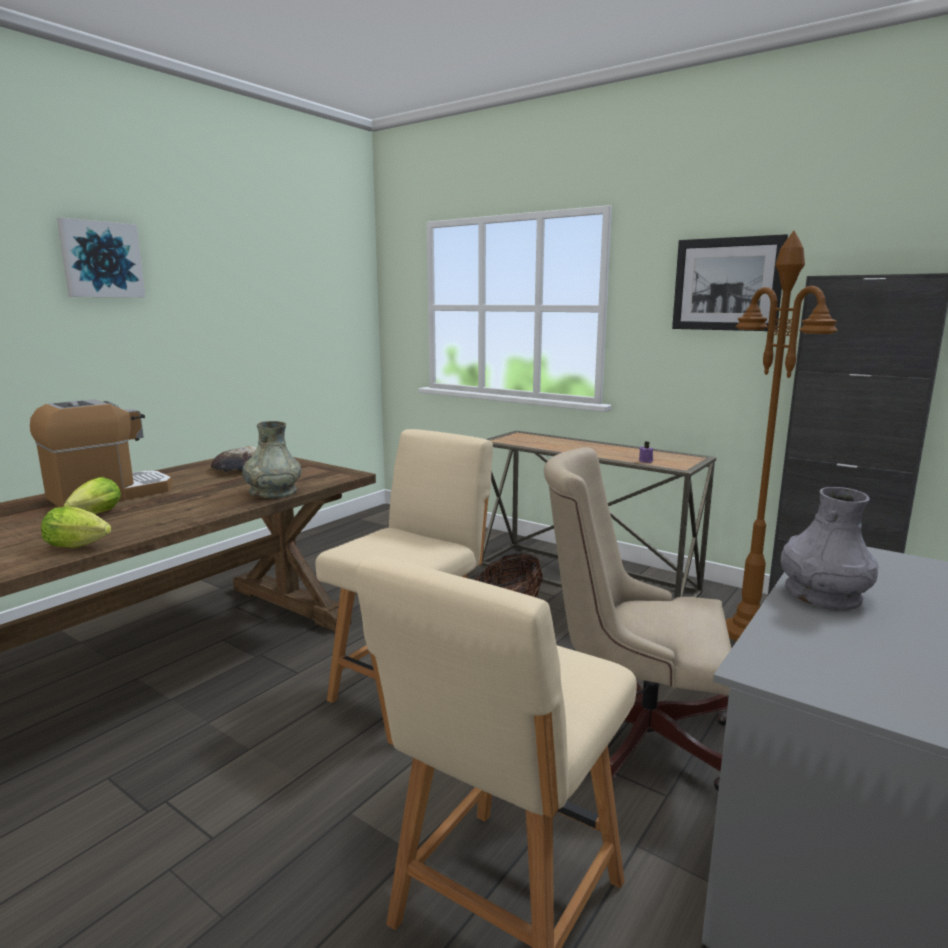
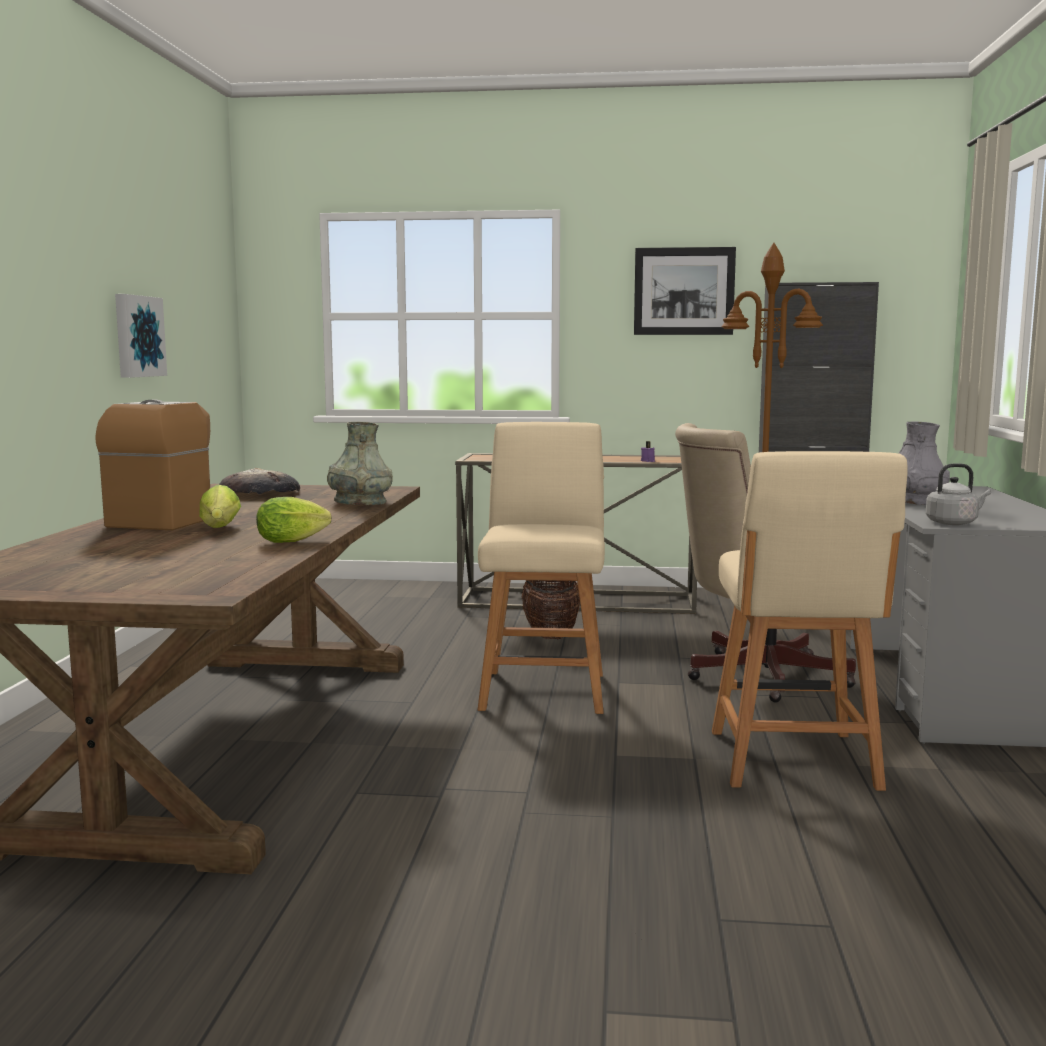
camera: 30 degrees left, 5 degrees down
picture [57,218,146,297] -> picture moved to [115,294,167,378]
none -> grey kettle [926,463,991,525]

